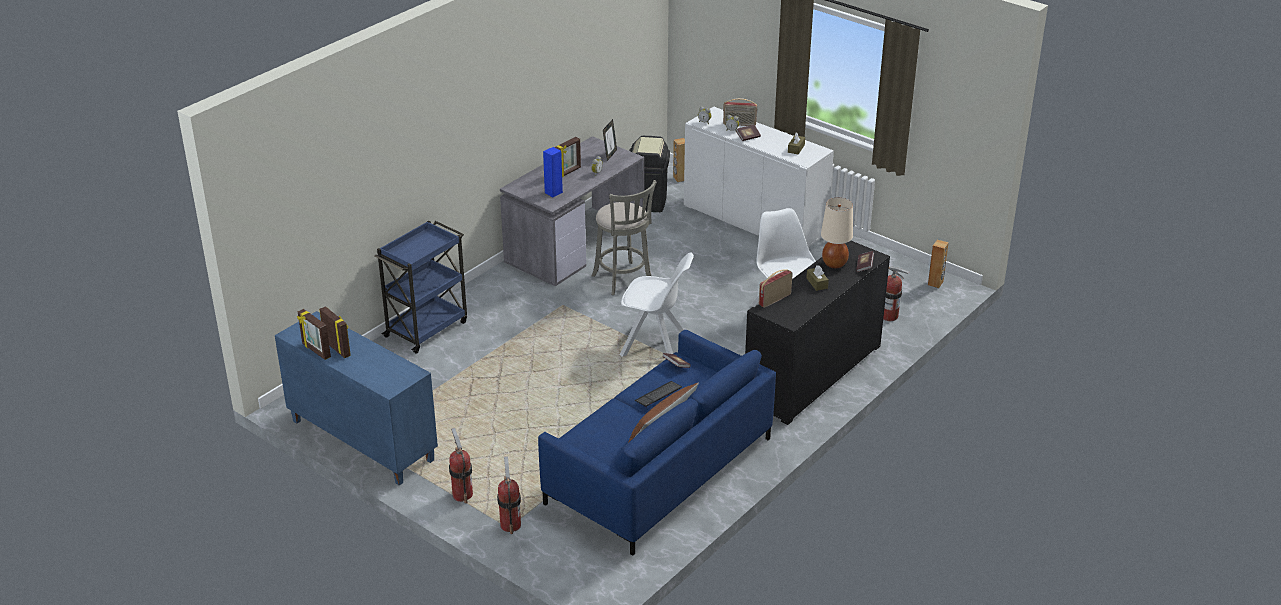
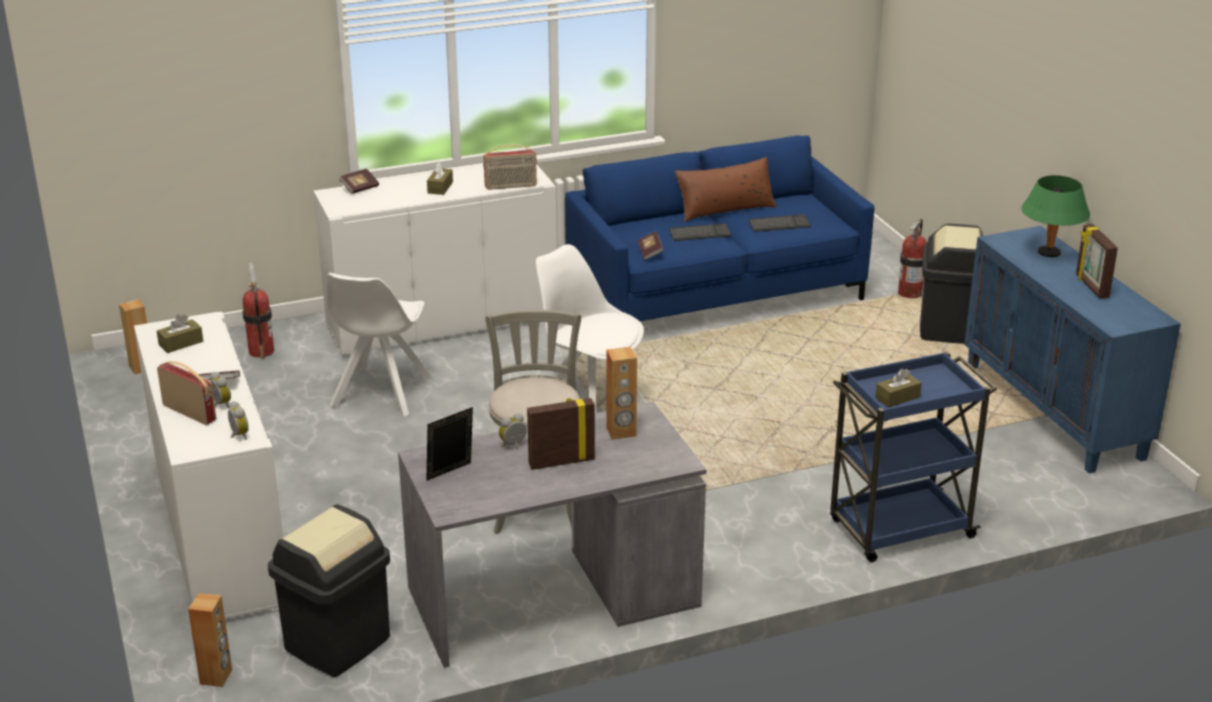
camera: 150 degrees left, 5 degrees down
picture frame [297,309,331,360] -> none
fire extinguisher [449,428,473,503] -> black trash can [920,224,983,344]
blue speaker [543,147,563,197] -> brown speaker [607,347,637,440]
black cabinet [745,241,890,425] -> white cabinet [313,164,557,357]
beige table lamp [821,197,853,268] -> none
none -> keyboard [749,214,811,232]
none -> brown tissue box [875,369,922,408]
none -> green table lamp [1021,175,1090,257]

